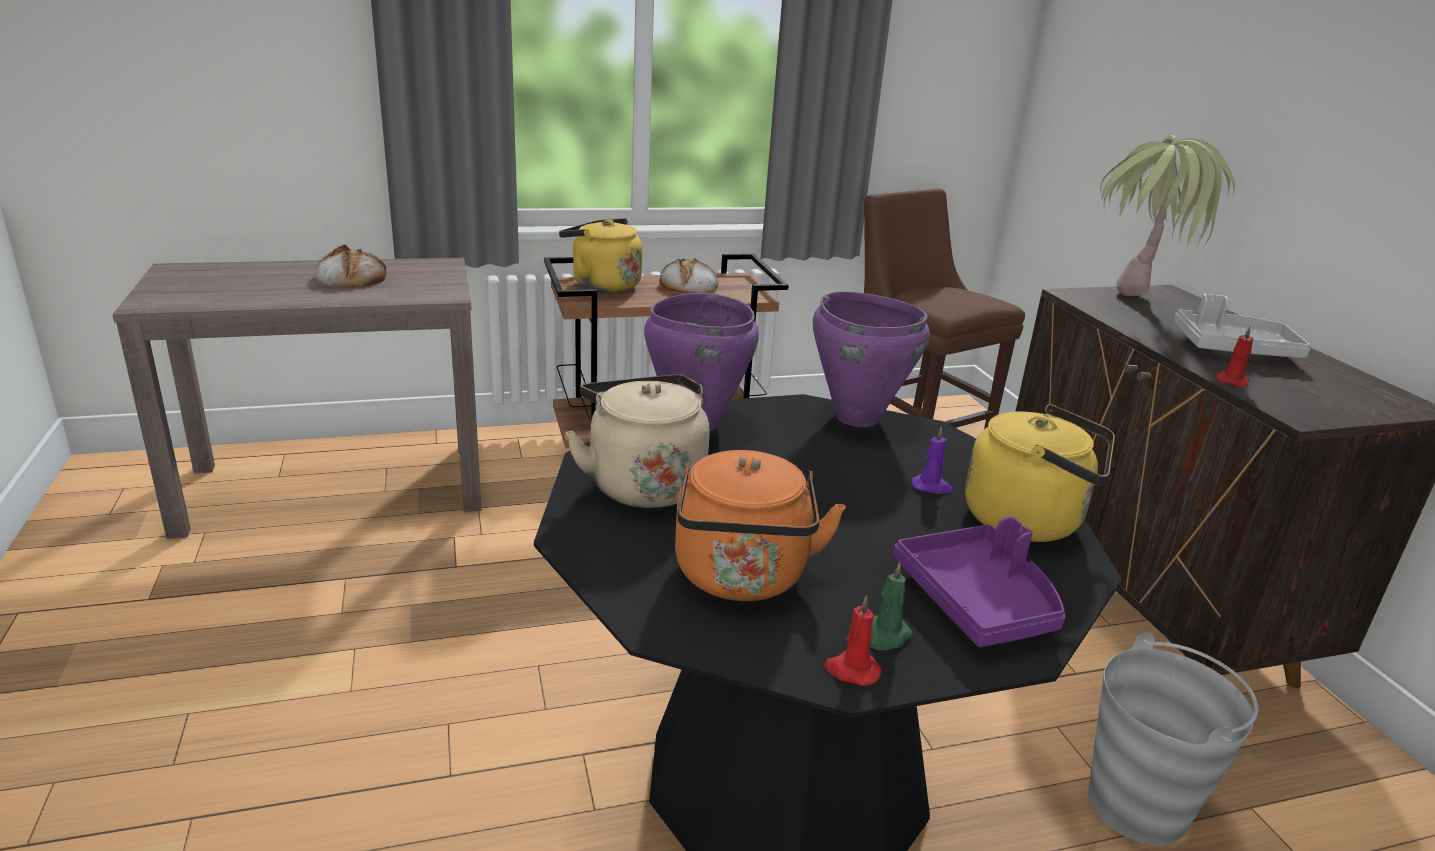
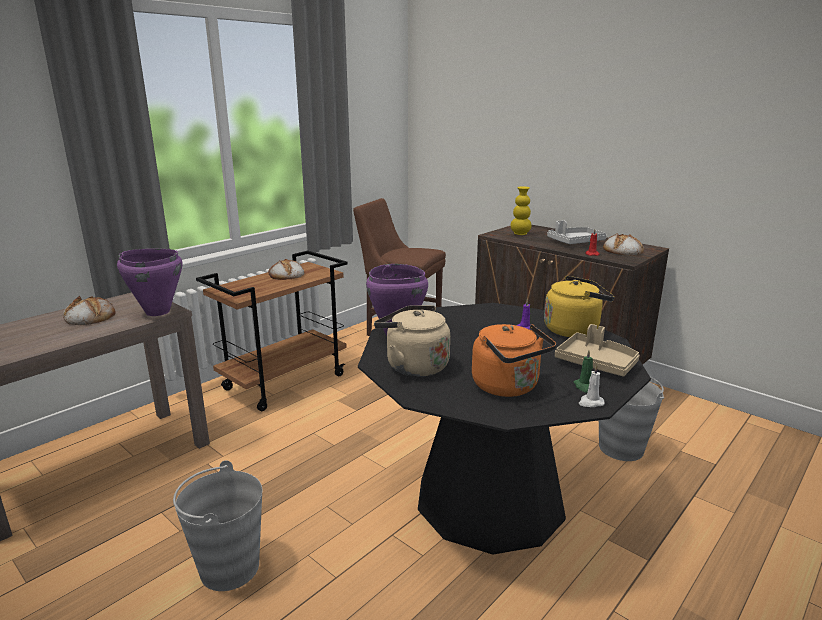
camera: 30 degrees left, 5 degrees down
yellow kettle [559,218,643,293] -> none
purple cooking pot [813,291,930,427] -> purple cooking pot moved to [117,249,182,316]
red candle [824,596,882,686] -> white candle [579,365,605,407]
purple tray [893,516,1065,647] -> beige tray [555,324,640,376]
potted plant [1100,135,1235,296] -> yellow vase [511,186,531,235]
none -> grey bucket [173,460,262,591]
none -> bread [603,233,644,255]

